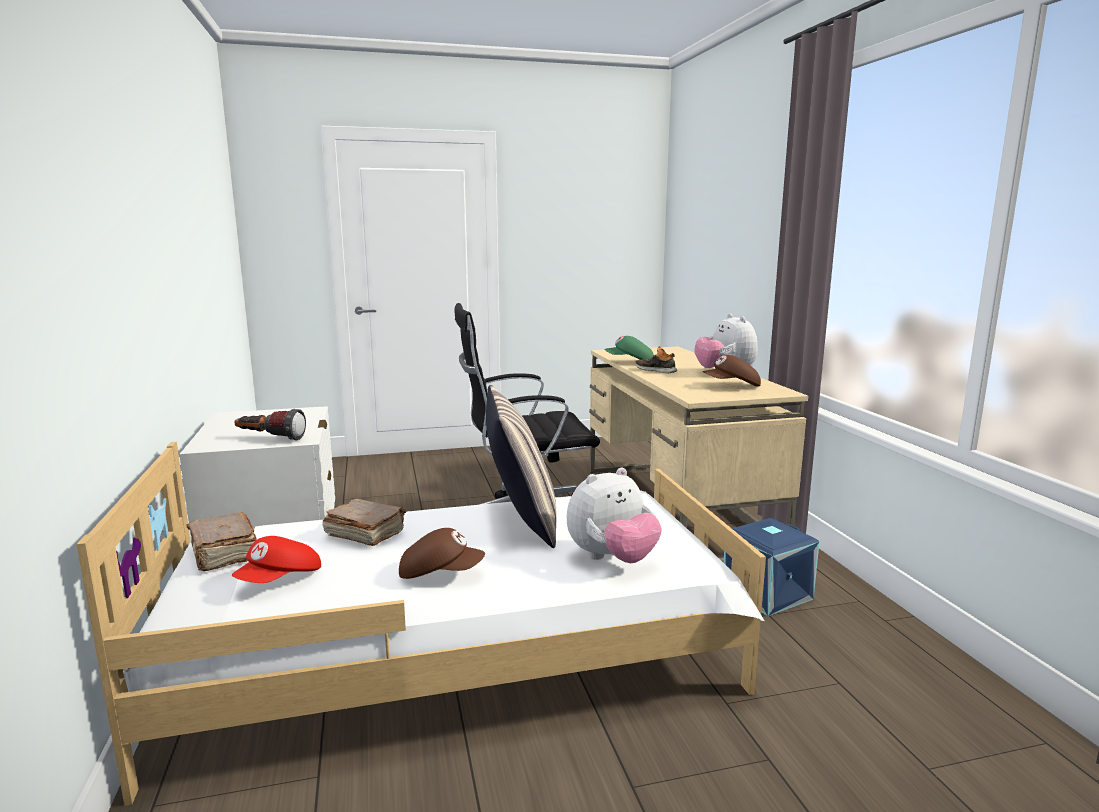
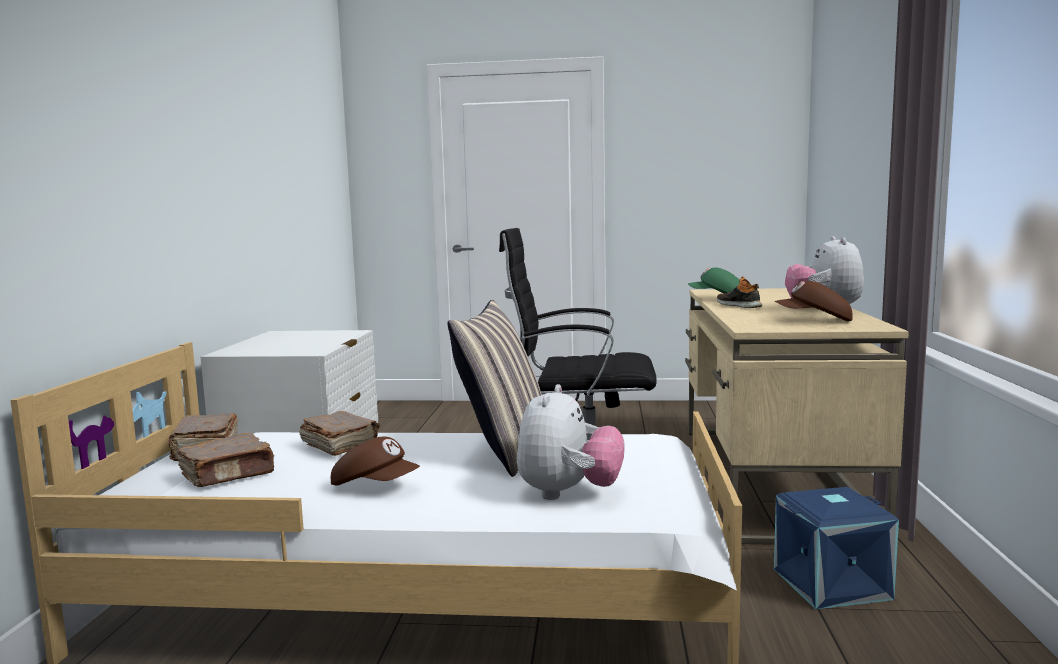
camera: 20 degrees right, 5 degrees down
red cap [232,536,321,583] -> brown book [178,433,275,487]
flashlight [235,409,306,440] -> none
plush toy [567,468,662,563] -> plush toy turned 60 degrees counterclockwise [517,384,625,500]

